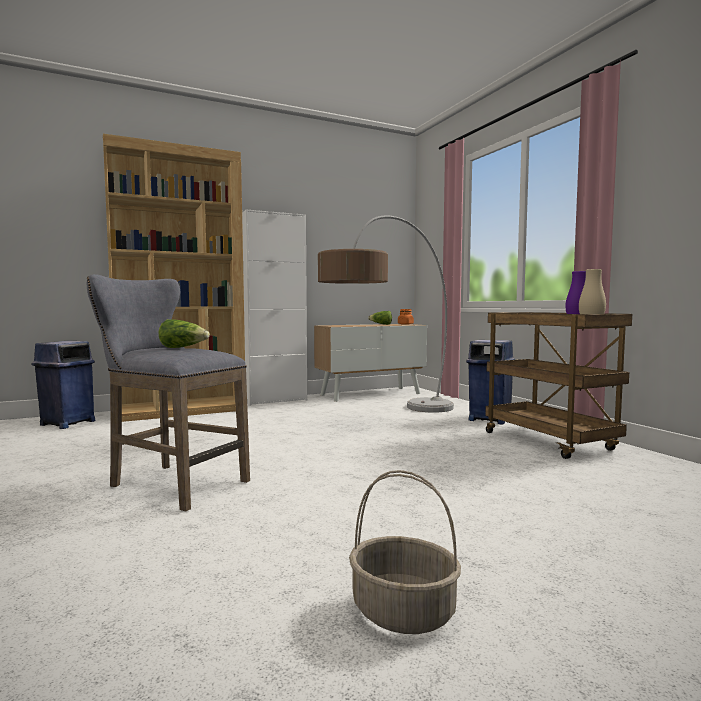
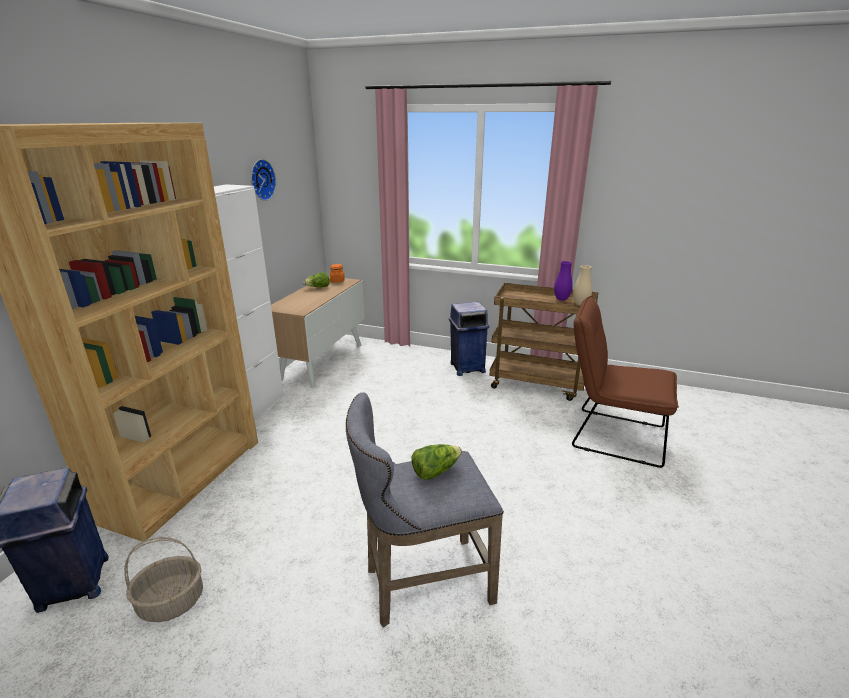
camera: 45 degrees left, 20 degrees up
floor lamp [318,216,454,413] -> none
basket [349,470,461,634] -> basket moved to [124,537,203,622]
none -> wall clock [251,159,276,201]
none -> brown chair [572,296,679,468]

